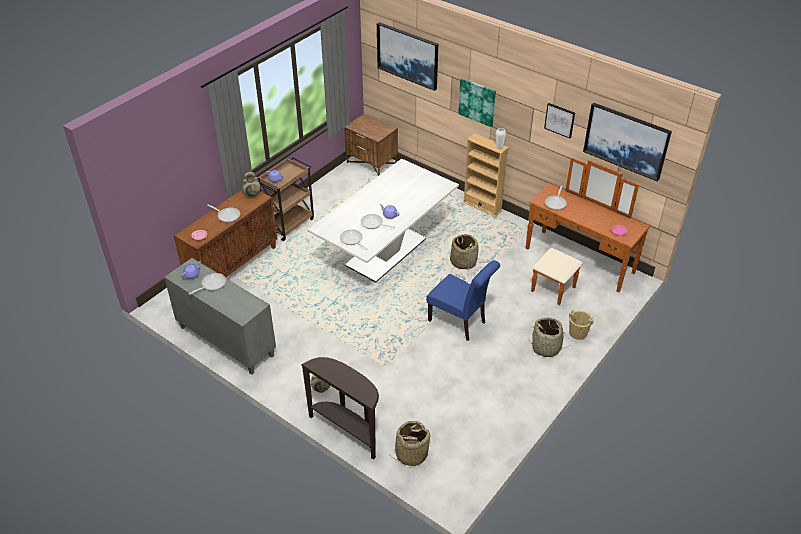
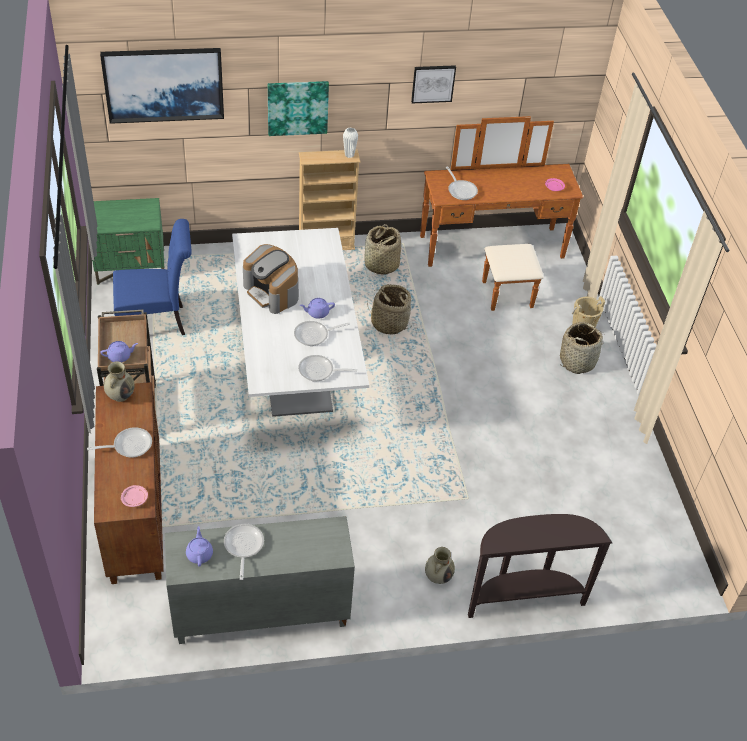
camera: 50 degrees left, 5 degrees up
brown nightstand [344,114,398,176] -> green nightstand [92,198,164,285]
basket [389,421,430,466] -> basket moved to [364,224,401,275]
blue chair [426,260,500,341] -> blue chair moved to [113,219,192,335]
picture [583,103,672,181] -> none
none -> coffee machine [243,244,299,314]

